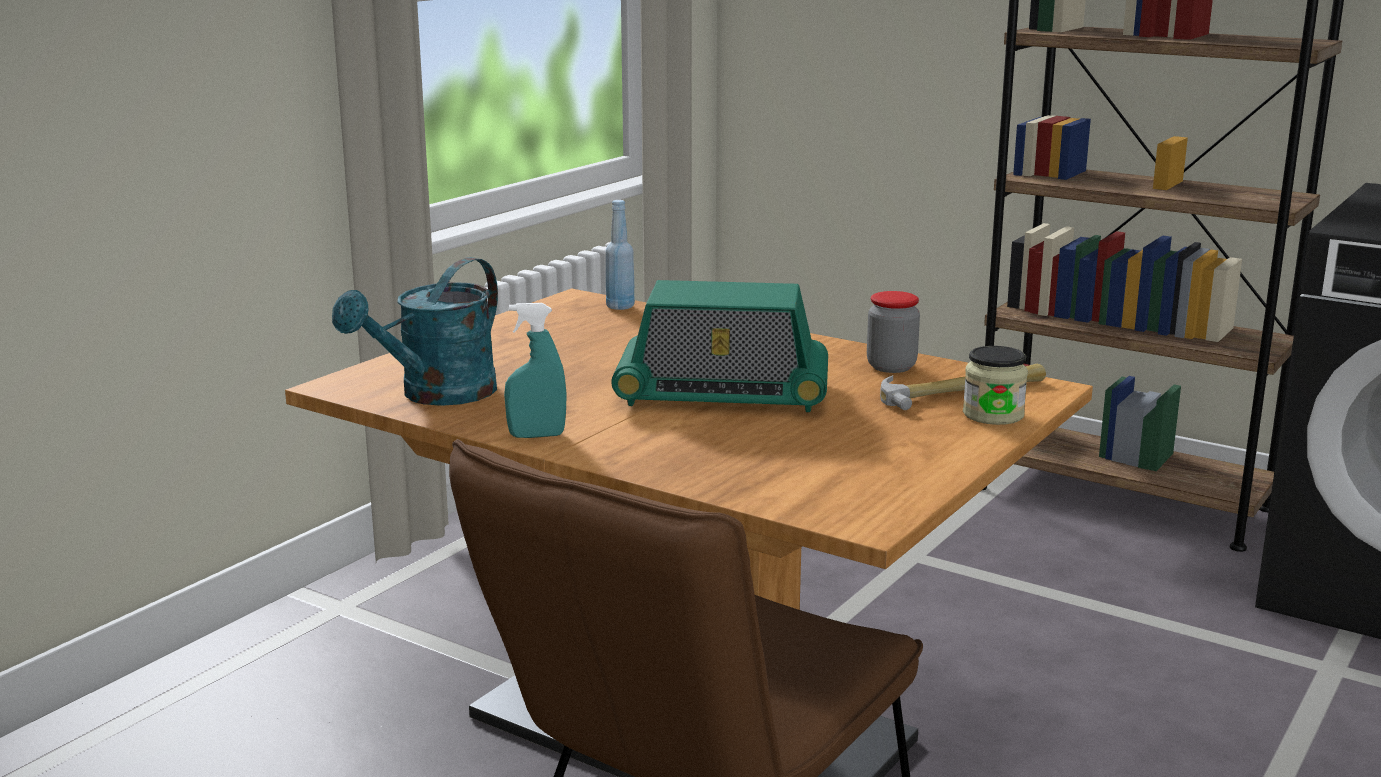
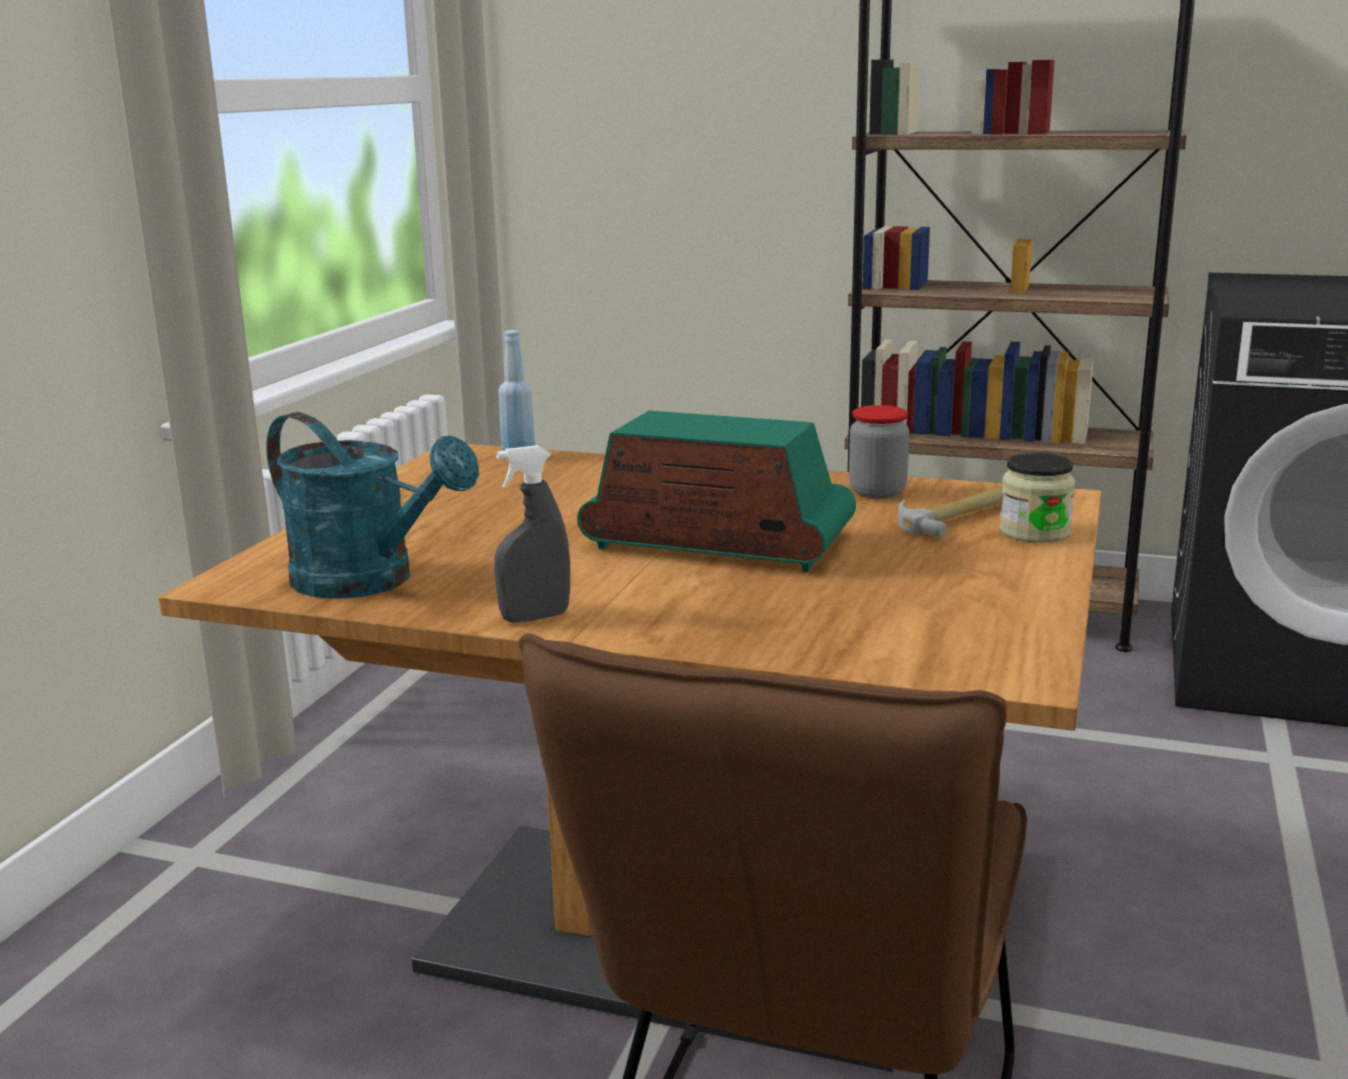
camera: 15 degrees left, 0 degrees up
turquoise watering can [332,257,498,406] -> turquoise watering can turned 75 degrees counterclockwise [267,412,479,599]
turquoise spray bottle [504,303,567,438] -> grey spray bottle [494,445,570,623]
radio [611,280,828,412] -> radio turned 150 degrees counterclockwise [577,411,856,572]

